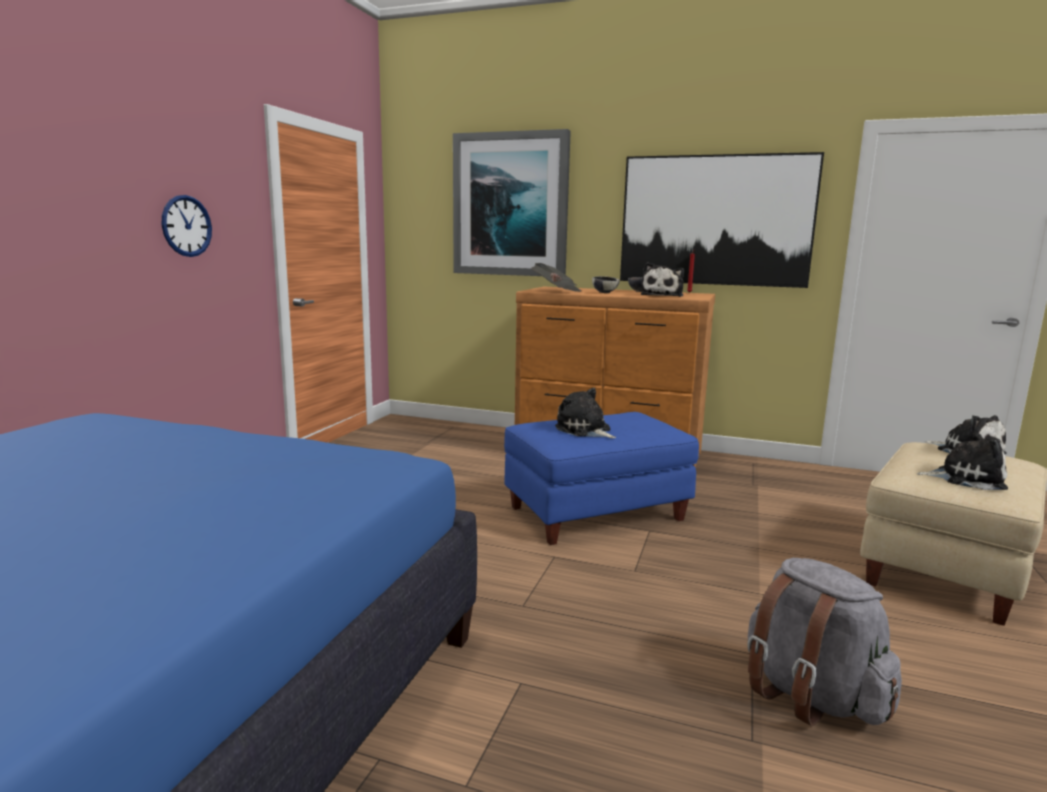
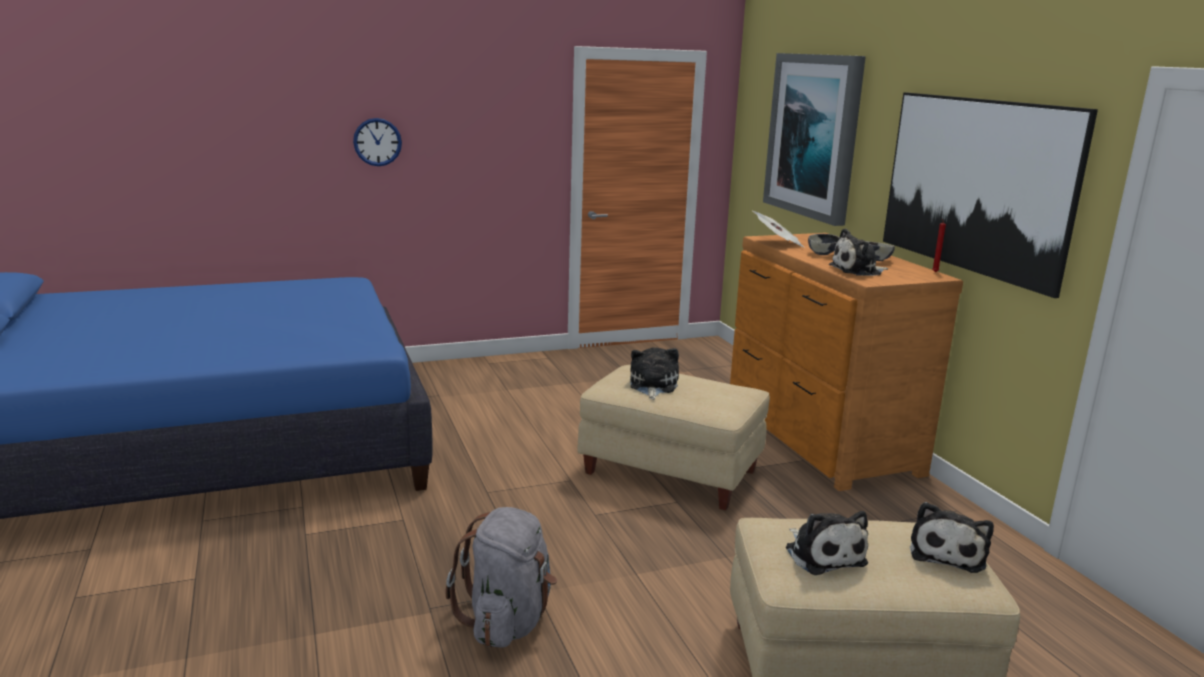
camera: 50 degrees right, 5 degrees up
wall clock [162,195,212,257] -> wall clock moved to [353,118,402,166]
blue ottoman [504,412,699,545] -> beige ottoman [577,365,770,511]

